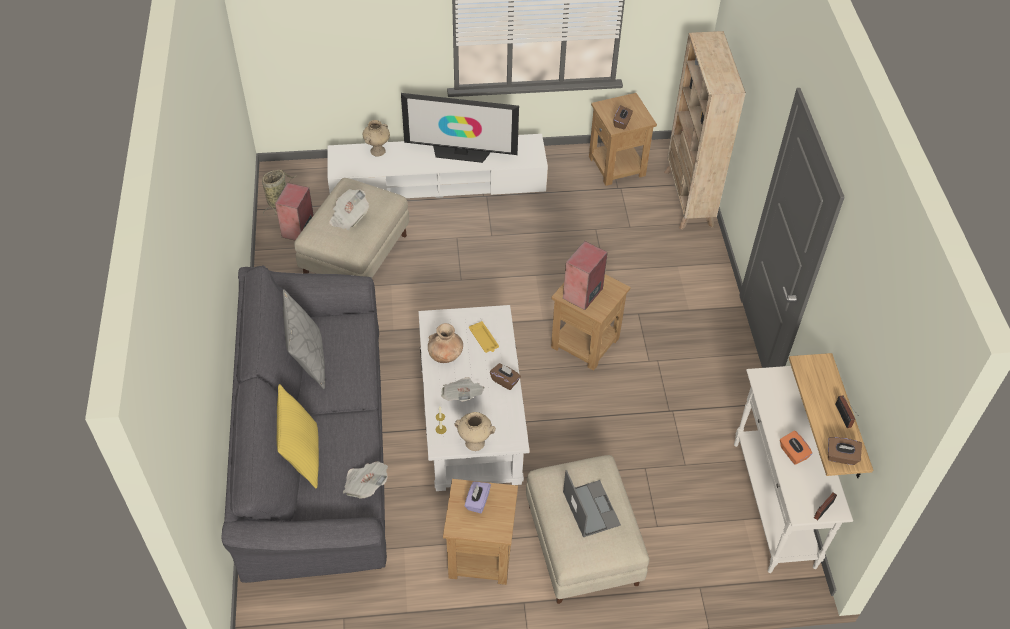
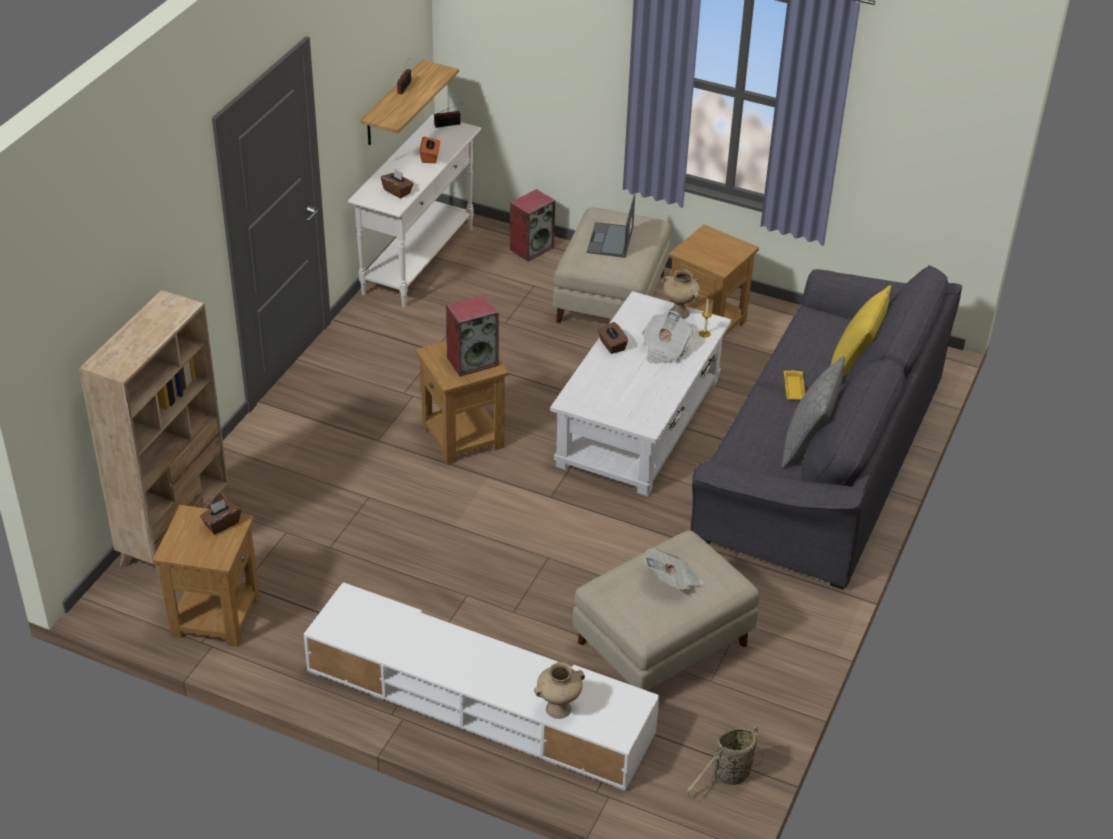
camera: 150 degrees left, 10 degrees down
speaker [275,183,314,240] -> speaker moved to [510,189,555,262]
newspaper [343,461,388,499] -> none
television [401,93,519,163] -> none
brown vase [428,323,463,363] -> none
purple tissue box [465,481,491,513] -> none
yellow tray [469,321,499,353] -> yellow tray moved to [784,370,805,400]
brown tissue box [828,437,862,465] -> brown tissue box moved to [381,169,413,198]

